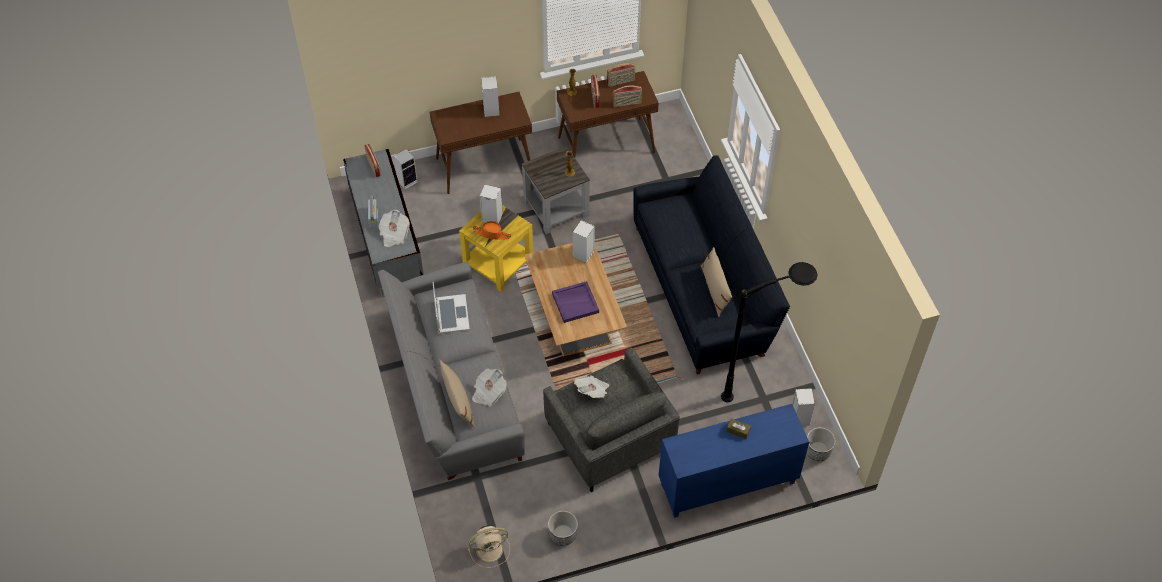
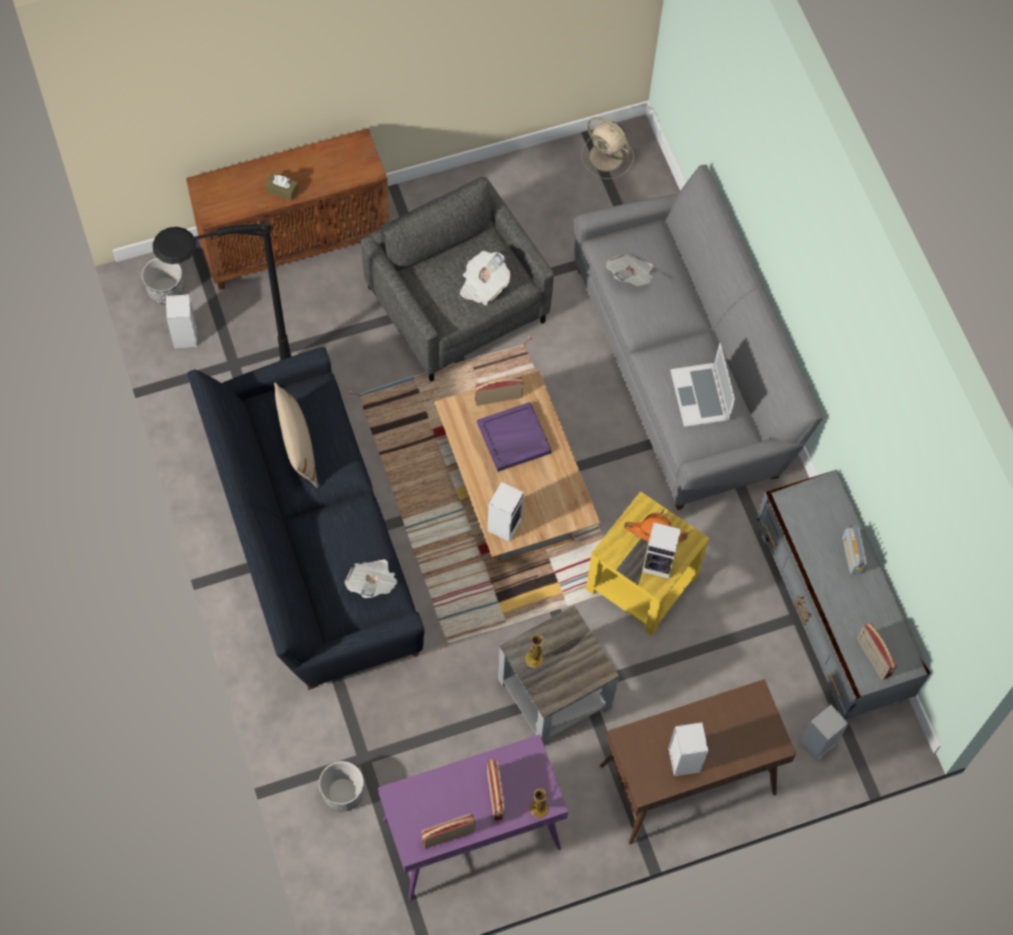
camera: 175 degrees right, 10 degrees up
newspaper [378,210,410,247] -> newspaper moved to [344,559,398,598]
beige pillow [439,360,475,427] -> none
beige fan [468,525,510,568] -> beige fan turned 120 degrees counterclockwise [581,117,634,179]
planter [548,511,578,546] -> planter moved to [319,761,364,812]
brown console table [557,71,659,158] -> purple console table [378,734,568,901]
radio [612,86,642,107] -> radio moved to [475,376,524,406]
blue cabinet [659,404,809,518] -> brown cabinet [186,128,390,290]

